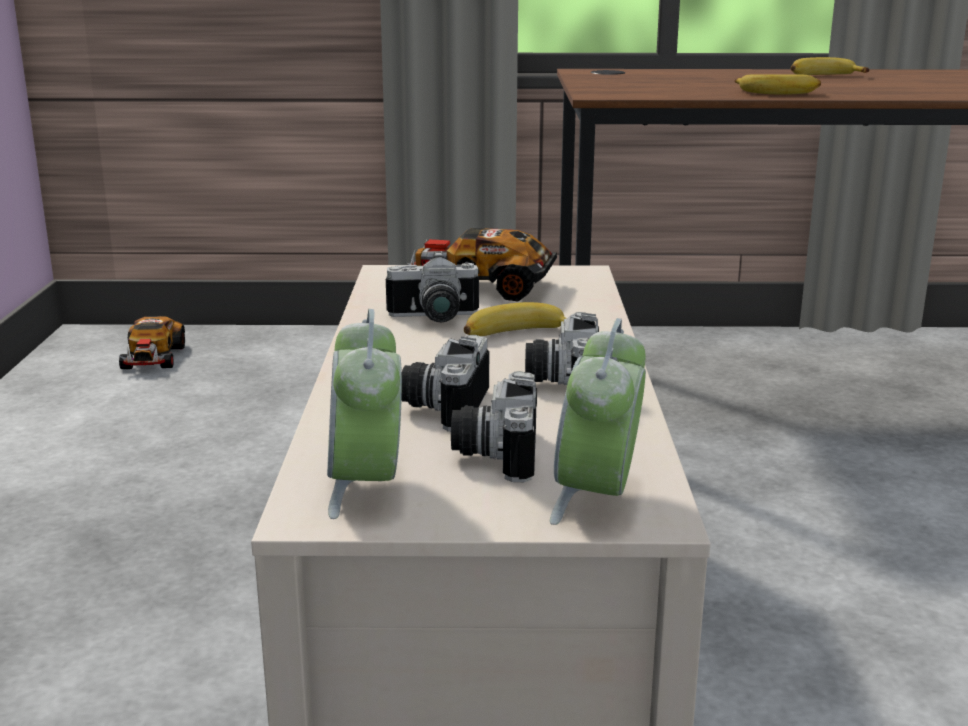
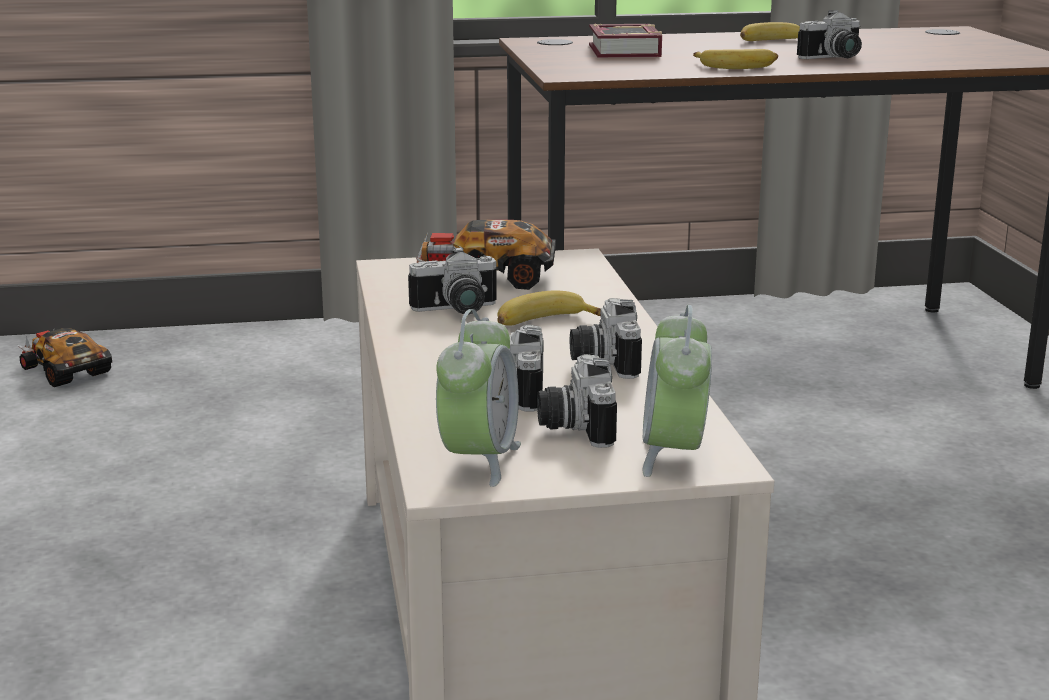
camera: 10 degrees left, 0 degrees up
toy car [118,316,185,369] -> toy car turned 150 degrees clockwise [16,328,112,387]
alarm clock [327,309,402,519] -> alarm clock turned 150 degrees counterclockwise [436,309,521,487]
none -> book [589,24,662,58]
none -> camera [797,10,862,59]

